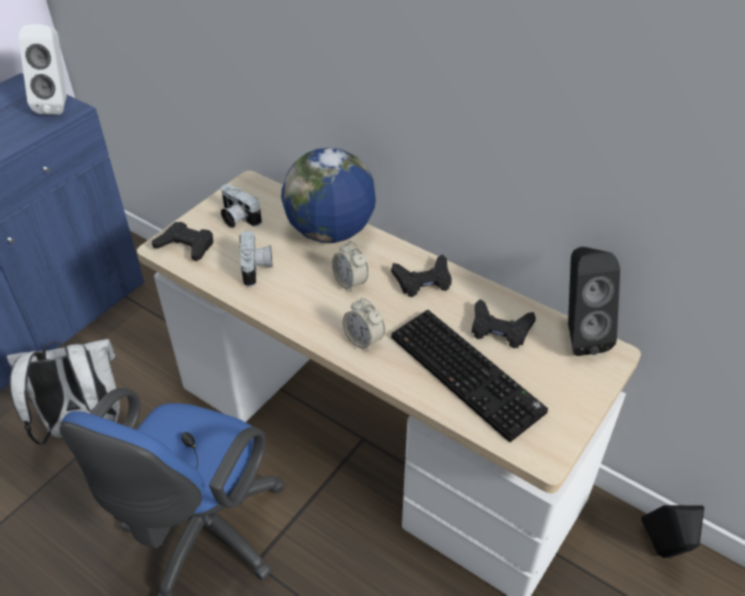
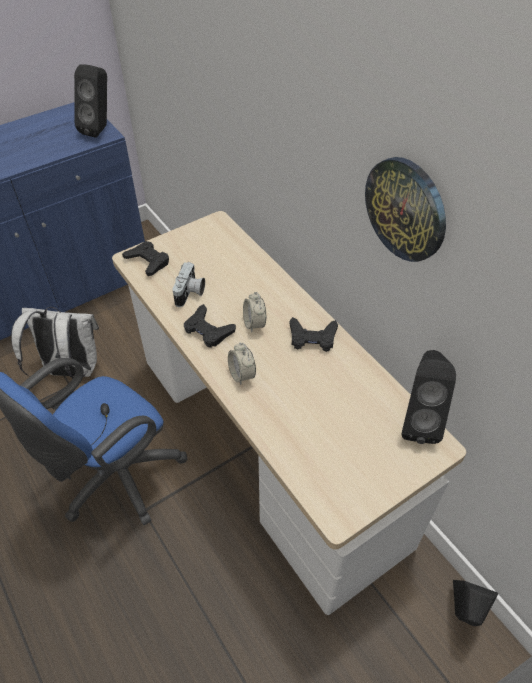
camera: 20 degrees right, 5 degrees up
white speaker [19,24,67,115] -> black speaker [74,64,107,138]
camera [221,184,262,228] -> none
globe [281,148,376,243] -> none
keyboard [391,310,548,442] -> none
black game controller [472,299,536,348] -> black game controller moved to [184,304,236,348]
none -> wall clock [365,157,446,262]

